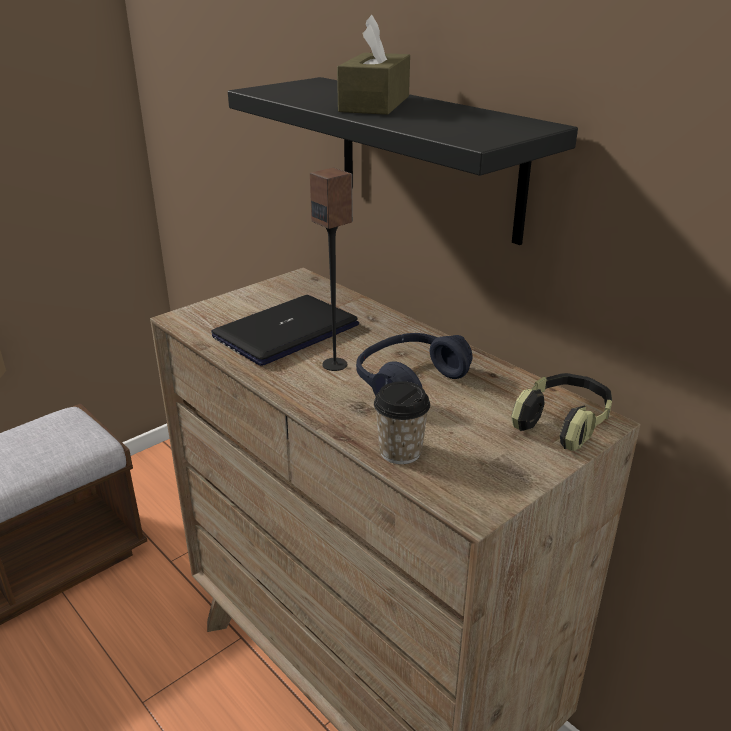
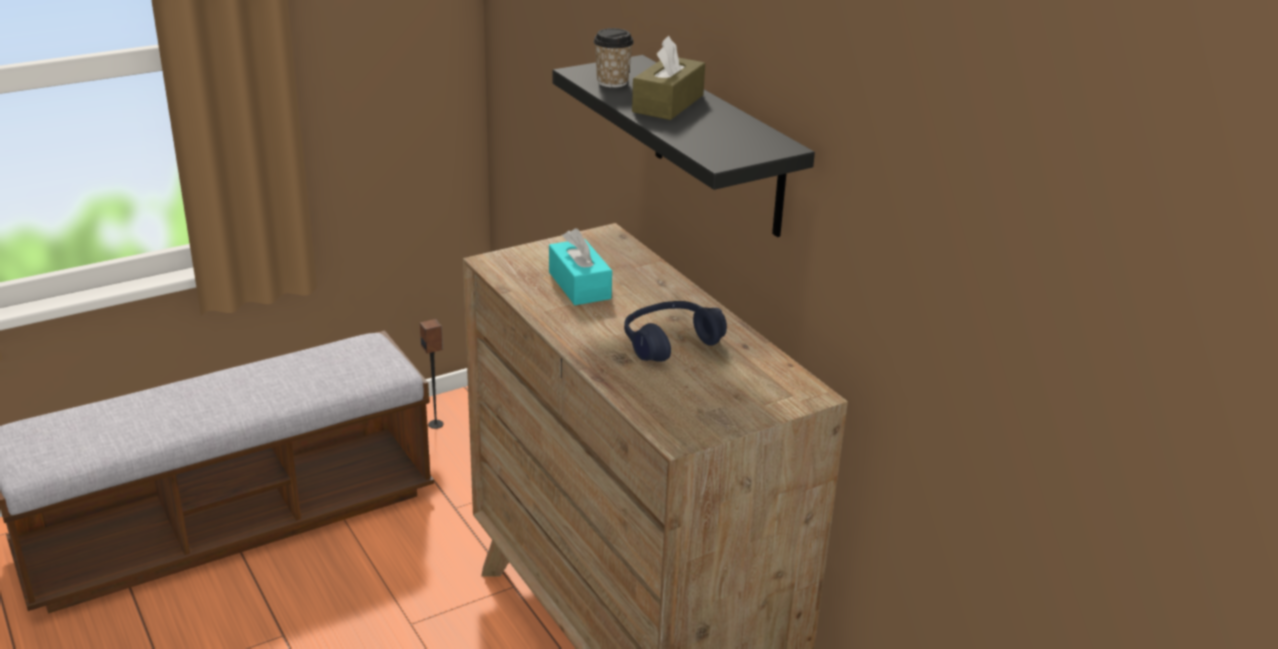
camera: 10 degrees right, 0 degrees up
laptop [211,295,359,366] -> turquoise tissue box [549,228,612,305]
speaker [310,168,353,371] -> speaker moved to [420,319,443,429]
cup [374,381,430,464] -> cup moved to [593,28,634,88]
headphones [511,373,612,451] -> none

